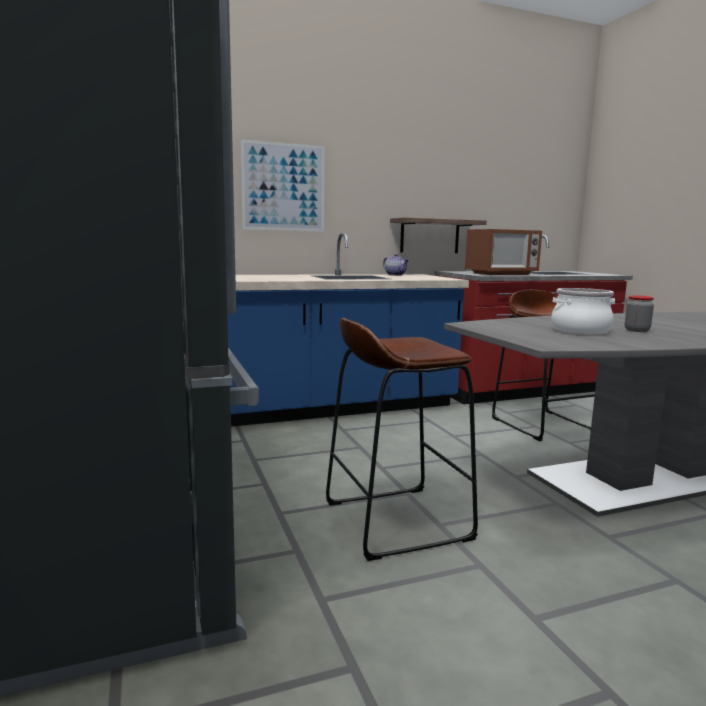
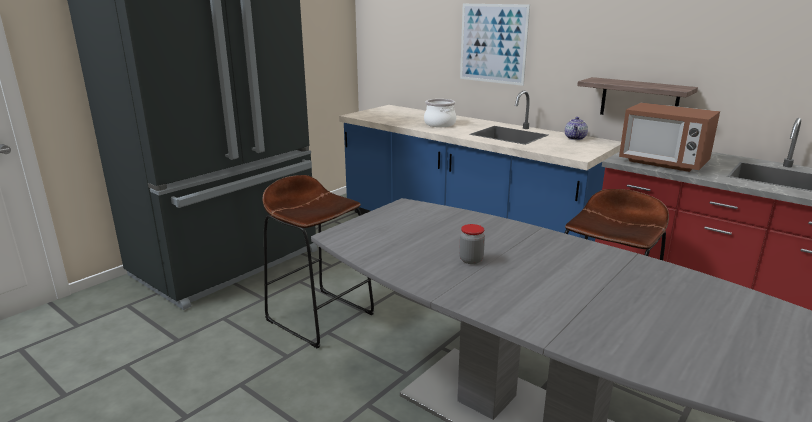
camera: 60 degrees right, 10 degrees up
cooking pot [551,288,615,335] -> cooking pot moved to [424,99,456,127]

